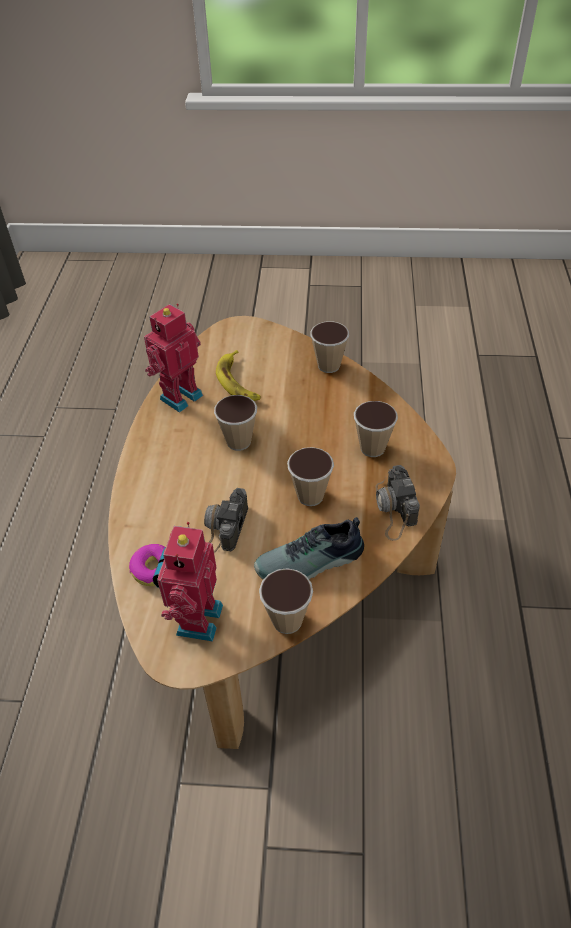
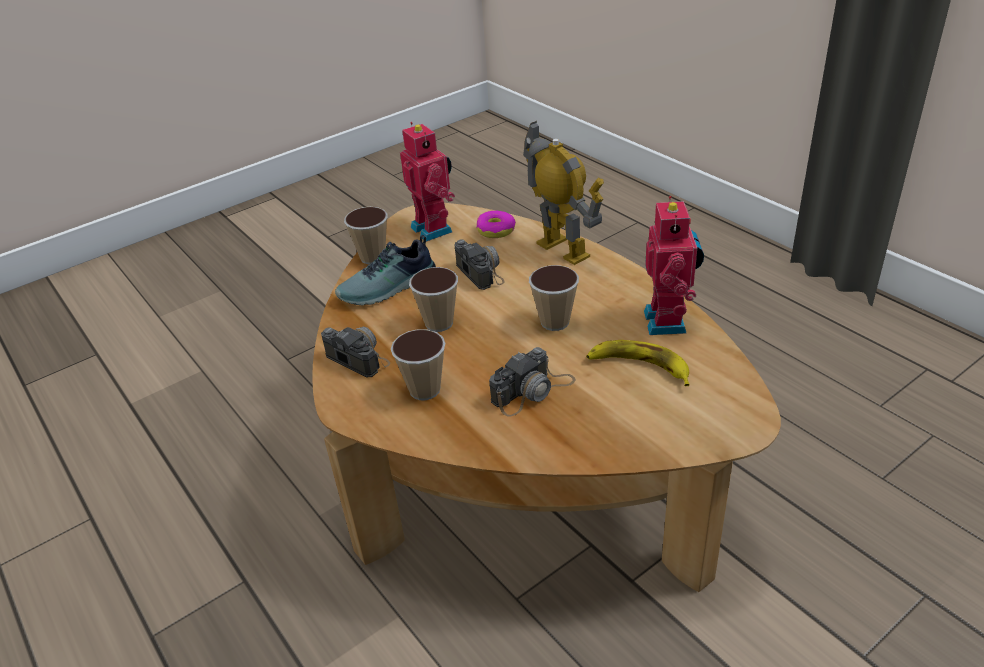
camera: 140 degrees right, 10 degrees down
shoe [254,517,364,580] -> shoe turned 150 degrees counterclockwise [335,235,436,305]
cup [310,321,349,373] -> none
none -> camera [489,347,575,417]
none -> toy robot [523,121,604,265]

